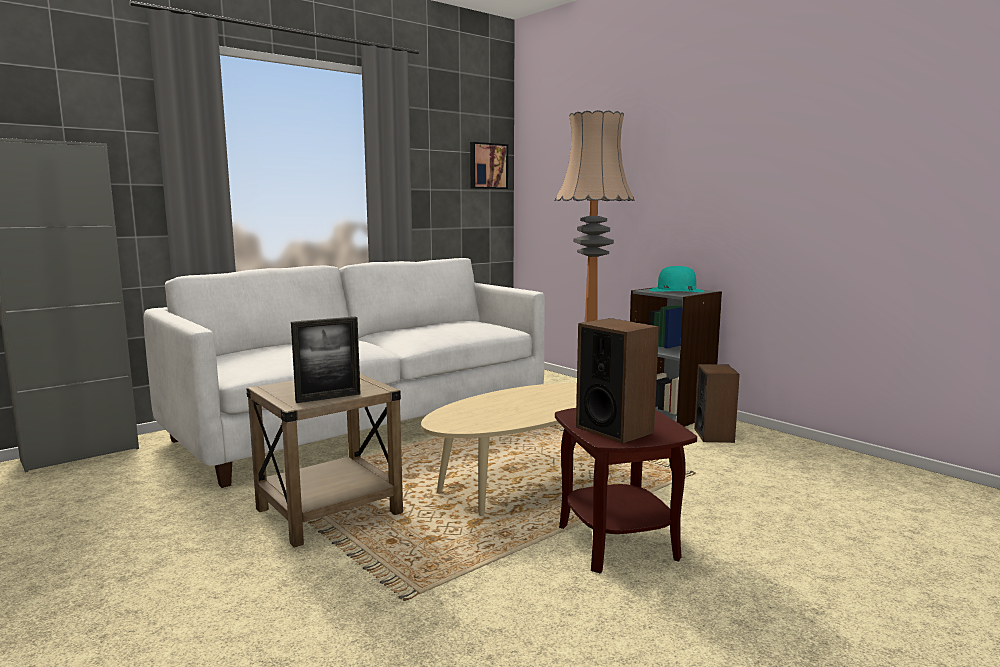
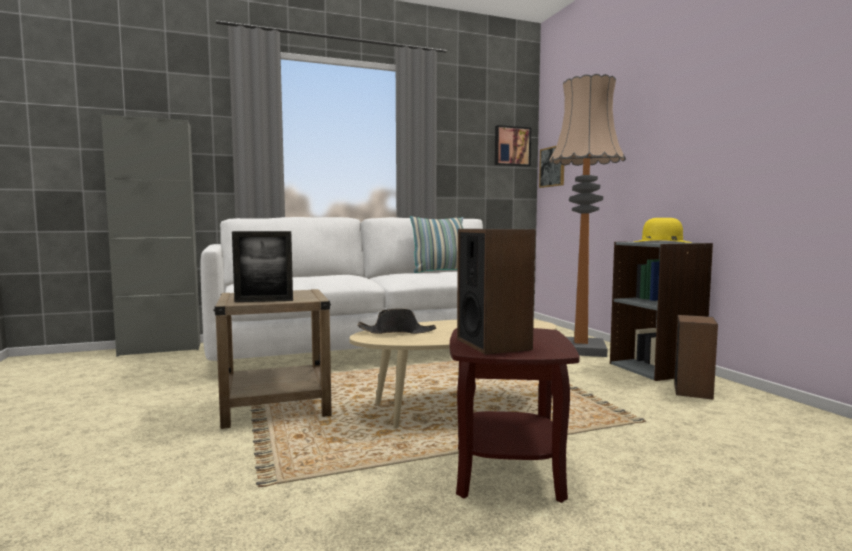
camera: 20 degrees right, 5 degrees down
turquoise hat [649,266,705,292] -> yellow hat [634,218,692,243]
none -> black hat [357,308,436,334]
none -> pillow [410,216,463,273]
none -> picture [539,146,564,188]

